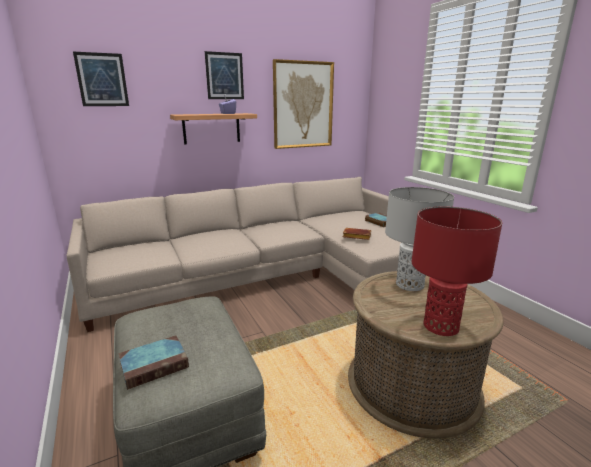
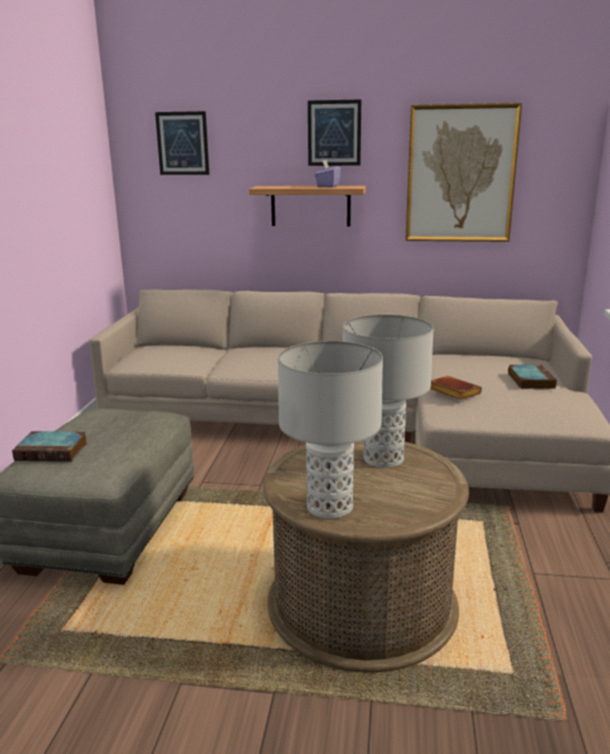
camera: 35 degrees right, 0 degrees up
red table lamp [411,206,502,336] -> white table lamp [278,341,383,519]

